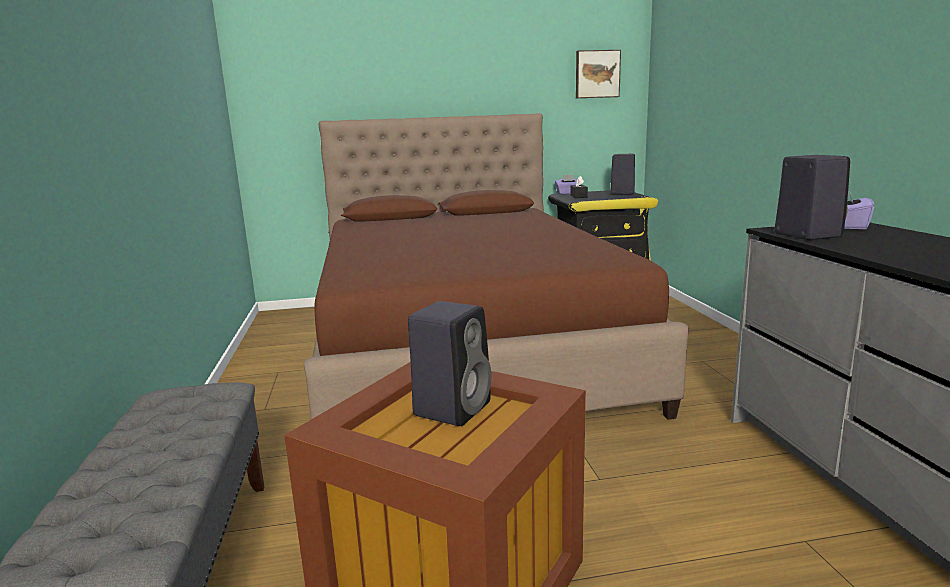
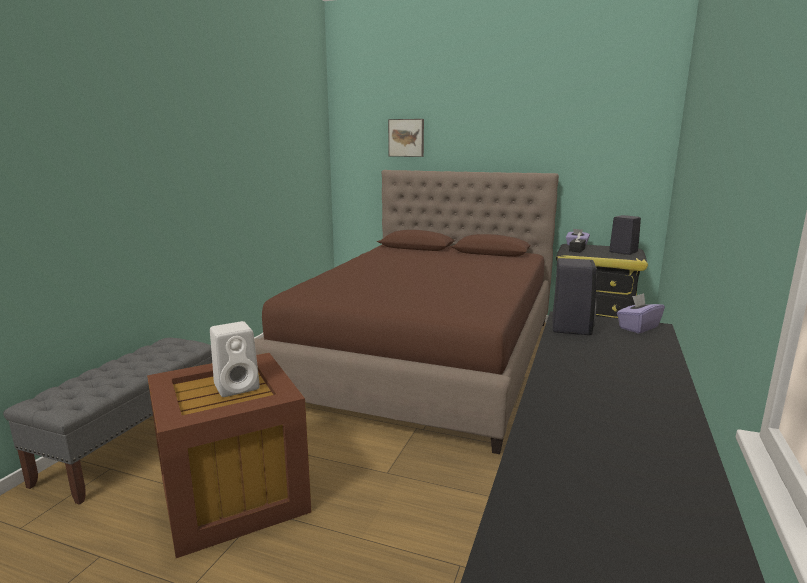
camera: 30 degrees right, 0 degrees up
black speaker [408,301,491,426] -> white speaker [210,321,260,397]
picture [576,50,621,98] -> picture moved to [388,119,424,157]

